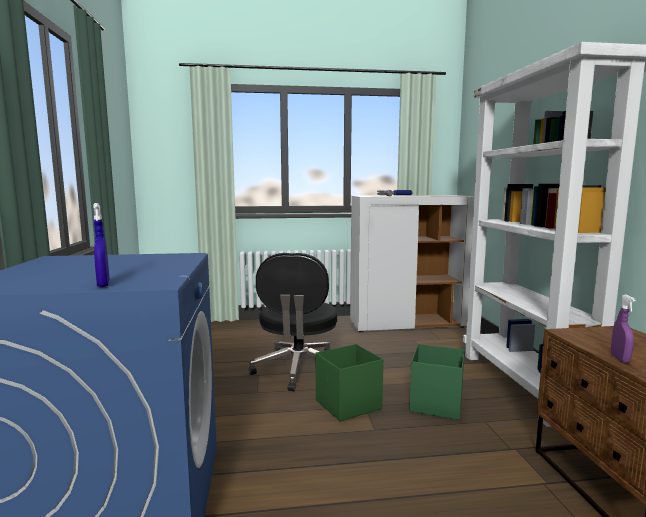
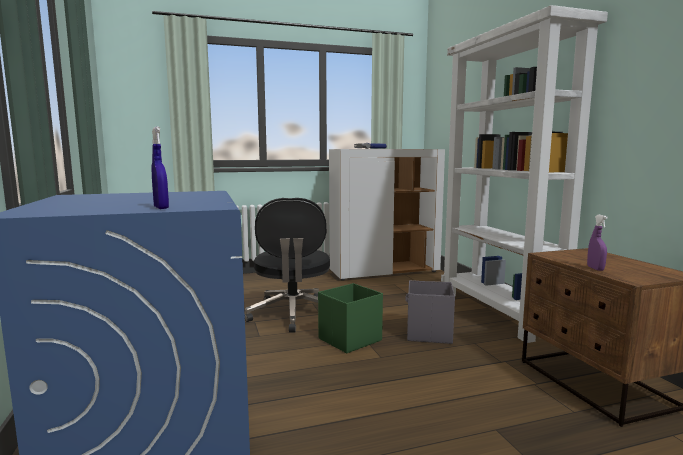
camera: 10 degrees left, 0 degrees up
green storage box [409,344,464,420] -> grey storage box [406,280,455,344]

